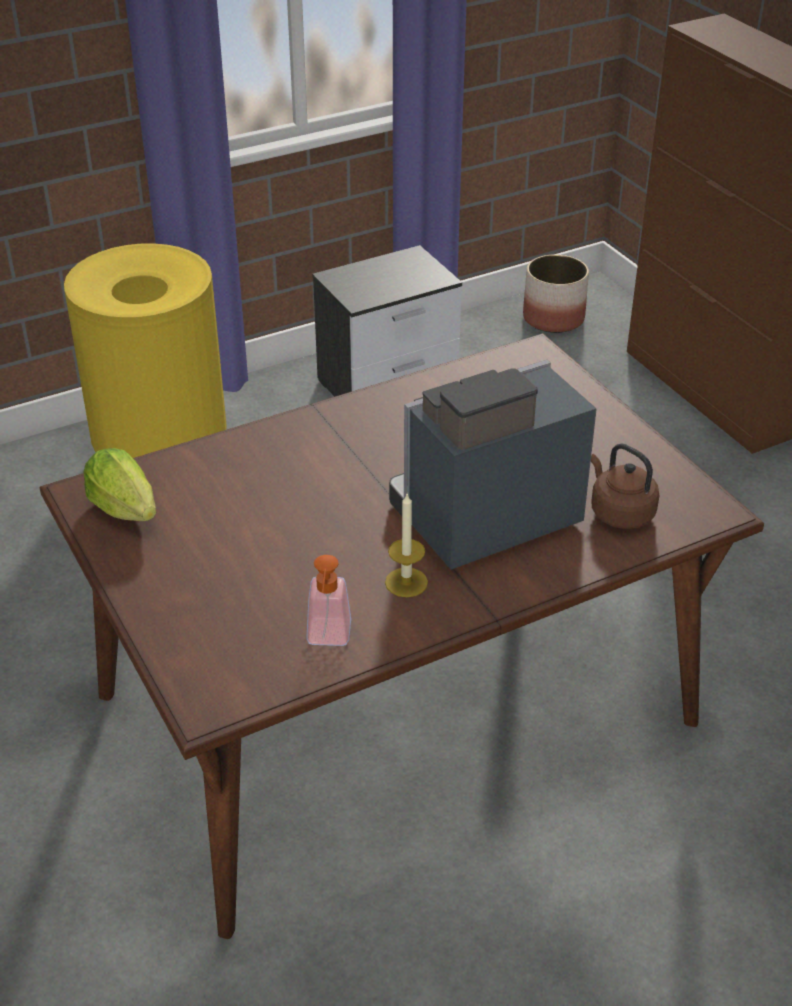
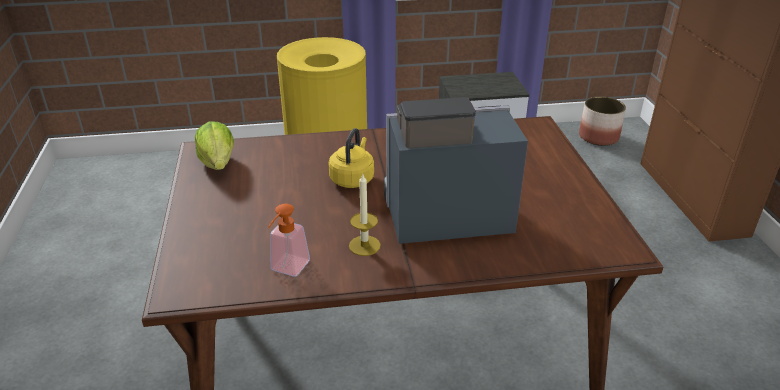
camera: 20 degrees right, 5 degrees down
brown kettle [591,444,660,529] -> none
none -> yellow kettle [328,128,374,188]

